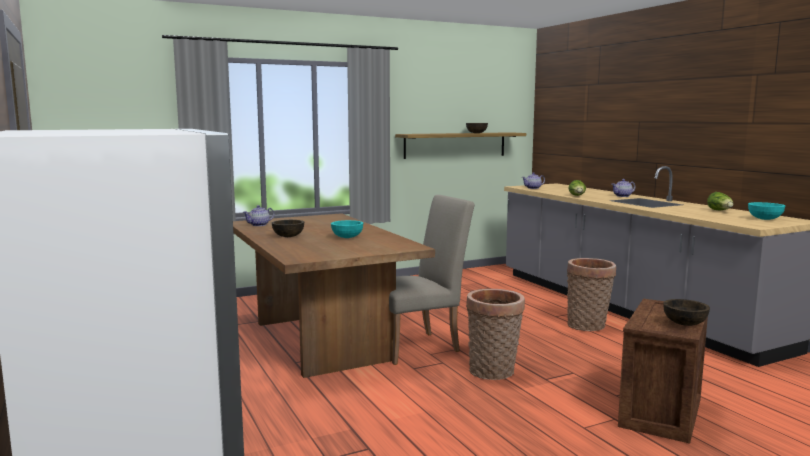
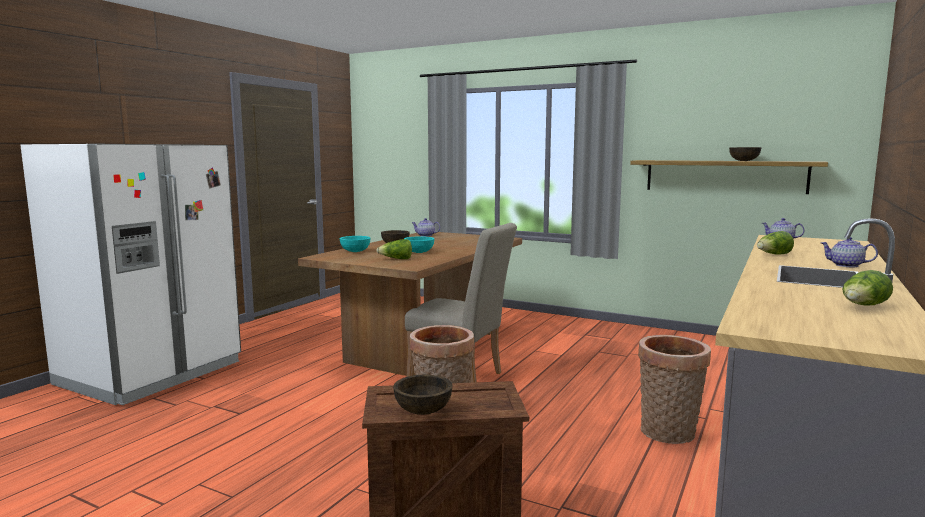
camera: 55 degrees right, 0 degrees up
turquoise bowl [748,202,785,220] -> turquoise bowl moved to [340,236,371,252]
none -> lettuce [376,239,412,259]

